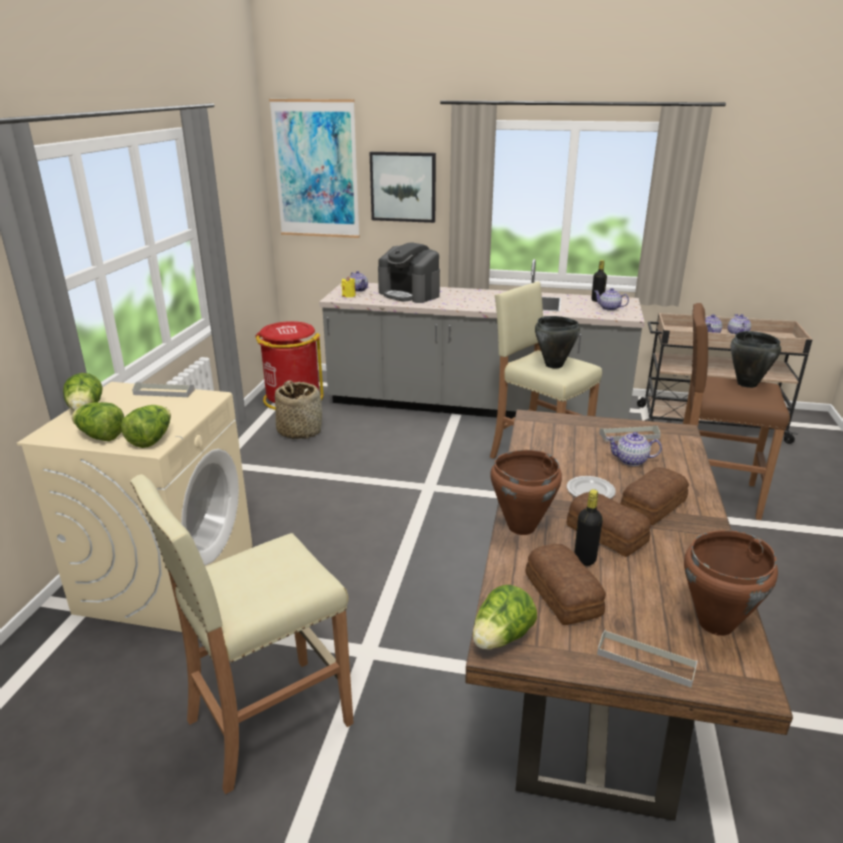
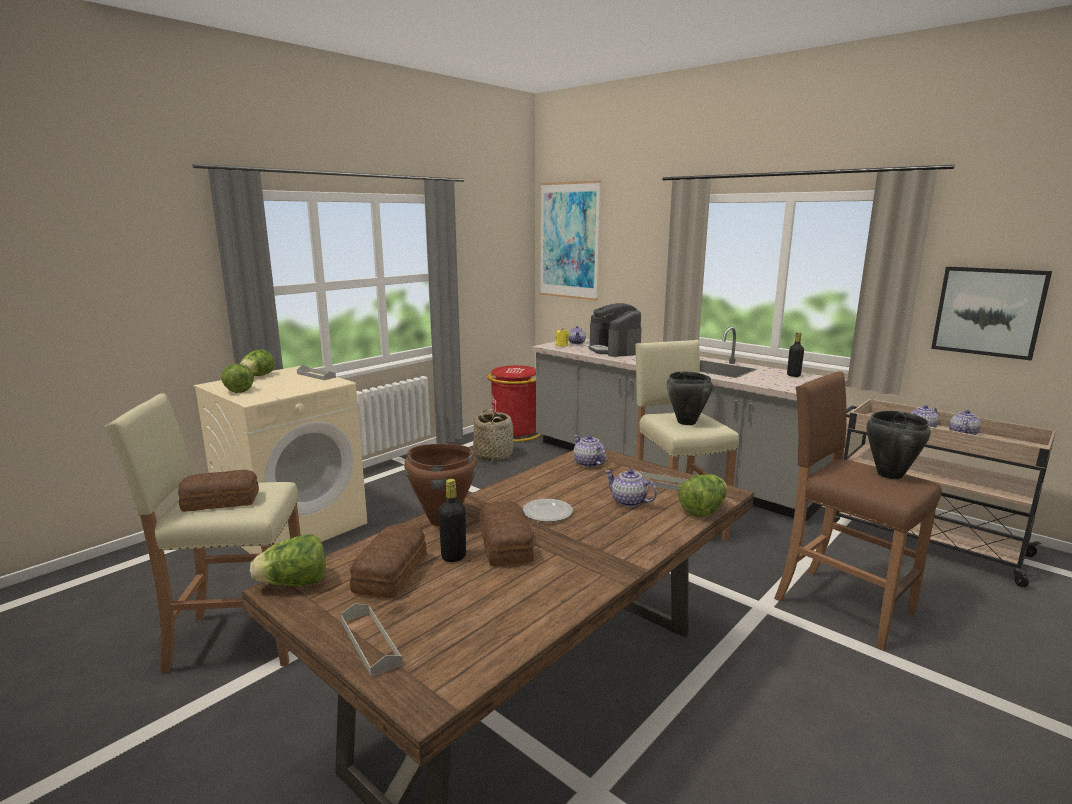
camera: 30 degrees right, 10 degrees down
lettuce [121,405,171,448] -> lettuce moved to [678,474,727,517]
picture [370,152,436,223] -> picture moved to [931,266,1052,360]
teapot [594,288,629,311] -> teapot moved to [574,435,606,468]
bread [620,468,689,525] -> bread moved to [178,470,259,512]
brown cooking pot [684,530,778,636] -> none

